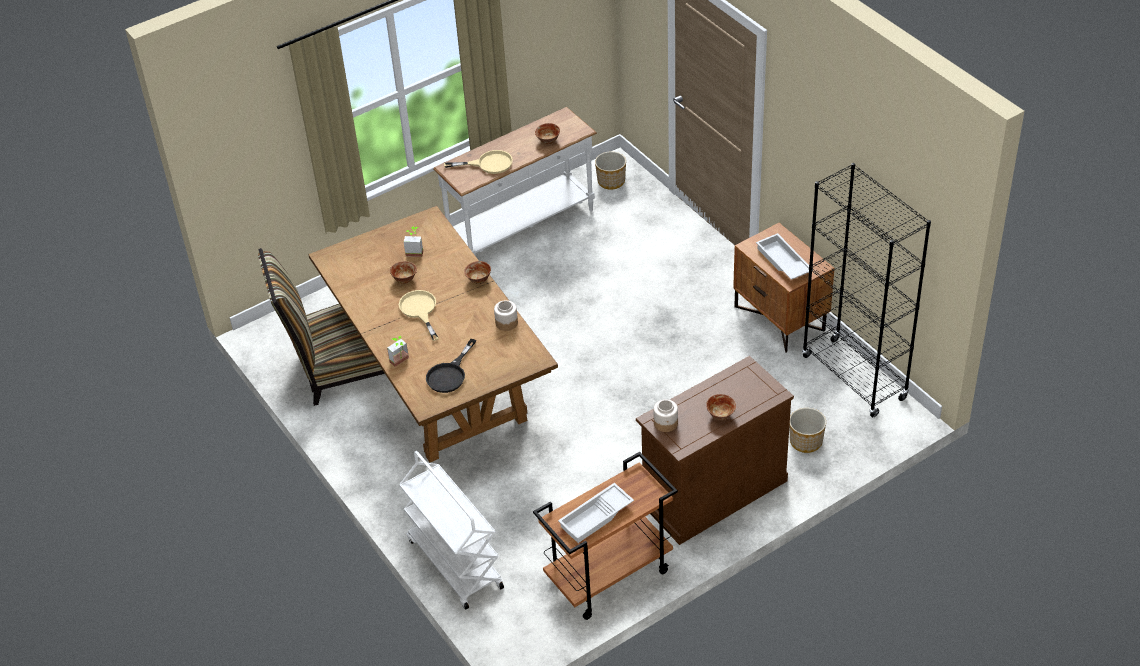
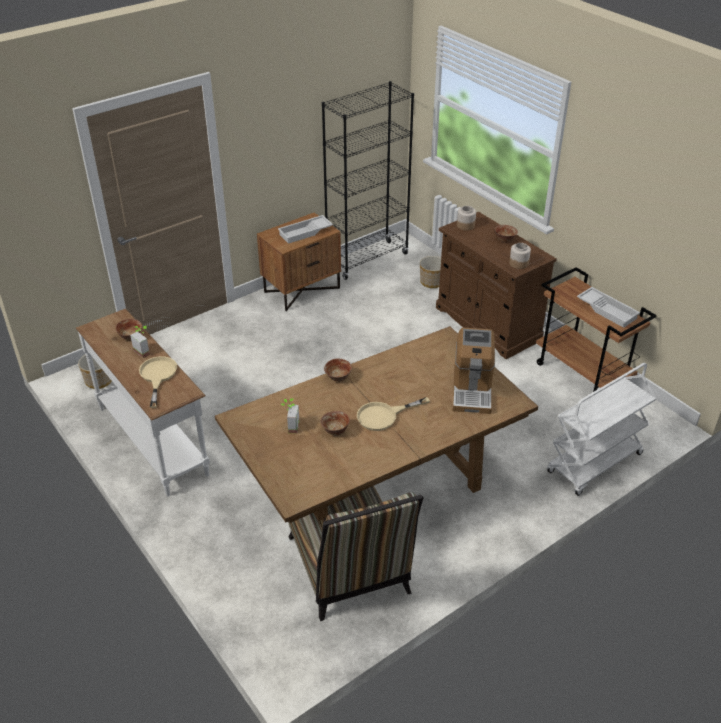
camera: 95 degrees left, 5 degrees down
potted plant [387,336,409,367] -> potted plant moved to [130,326,150,358]
black frying pan [426,339,476,393] -> coffee machine [453,328,495,414]
jar [494,300,518,331] -> jar moved to [457,206,476,230]

